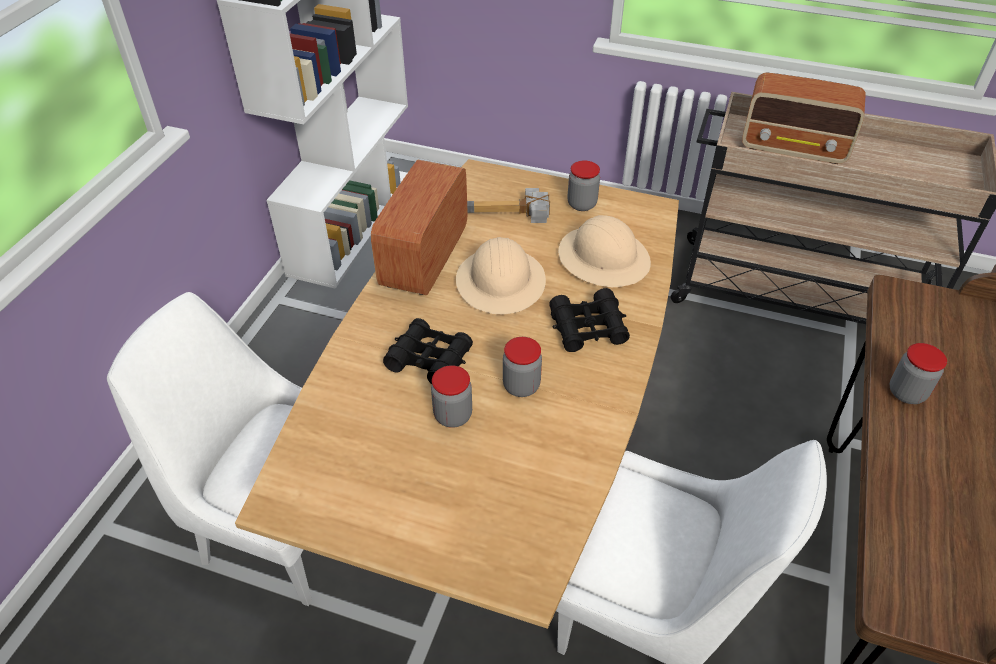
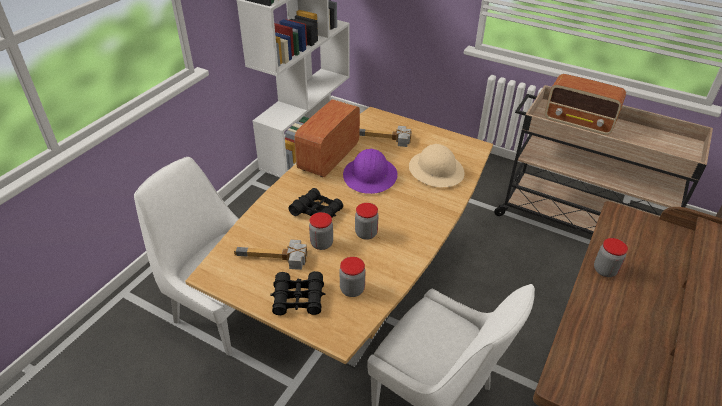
camera: 10 degrees right, 5 degrees down
beige hard hat [456,237,546,314] -> purple hard hat [343,149,397,194]
black binoculars [550,288,630,352] -> black binoculars moved to [270,271,326,315]
jar [567,161,600,211] -> jar moved to [340,257,365,297]
none -> hammer [234,239,307,270]

